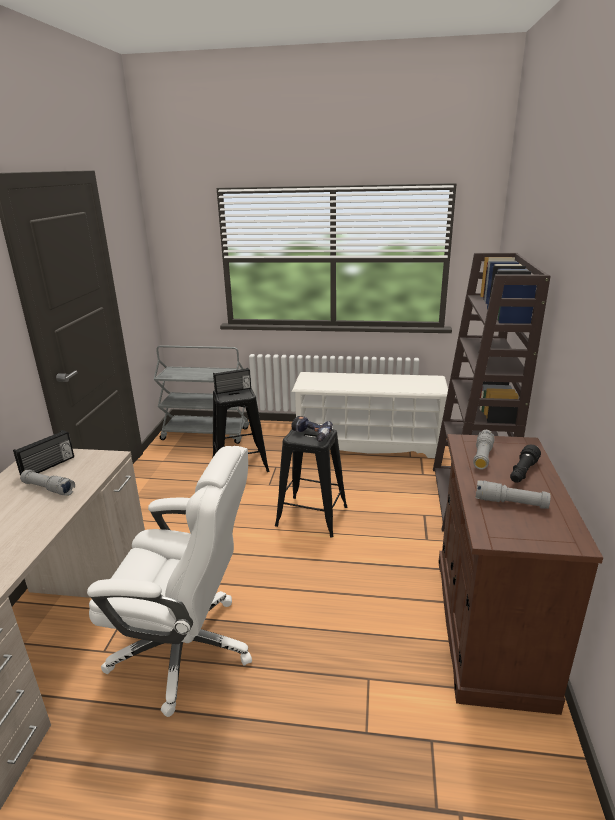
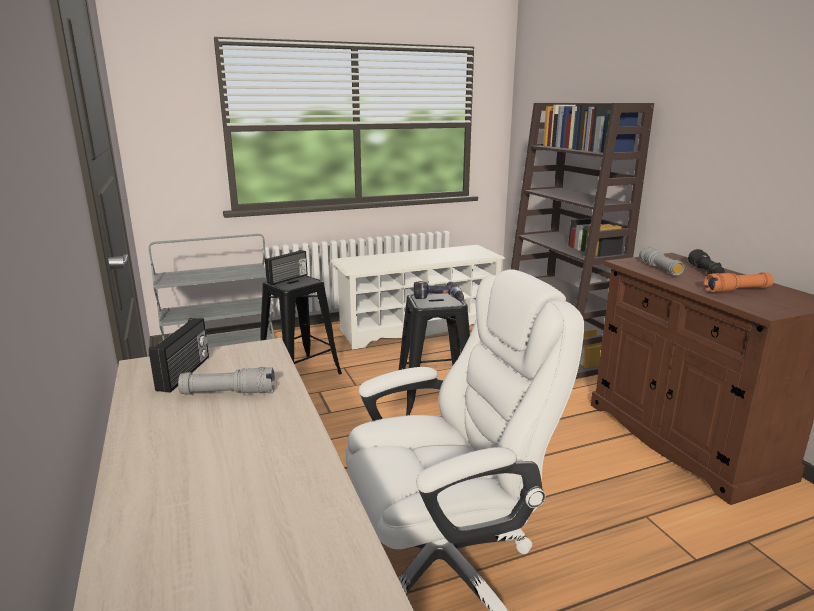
camera: 30 degrees left, 5 degrees down
grey flashlight [476,480,551,509] -> orange flashlight [703,272,774,292]

